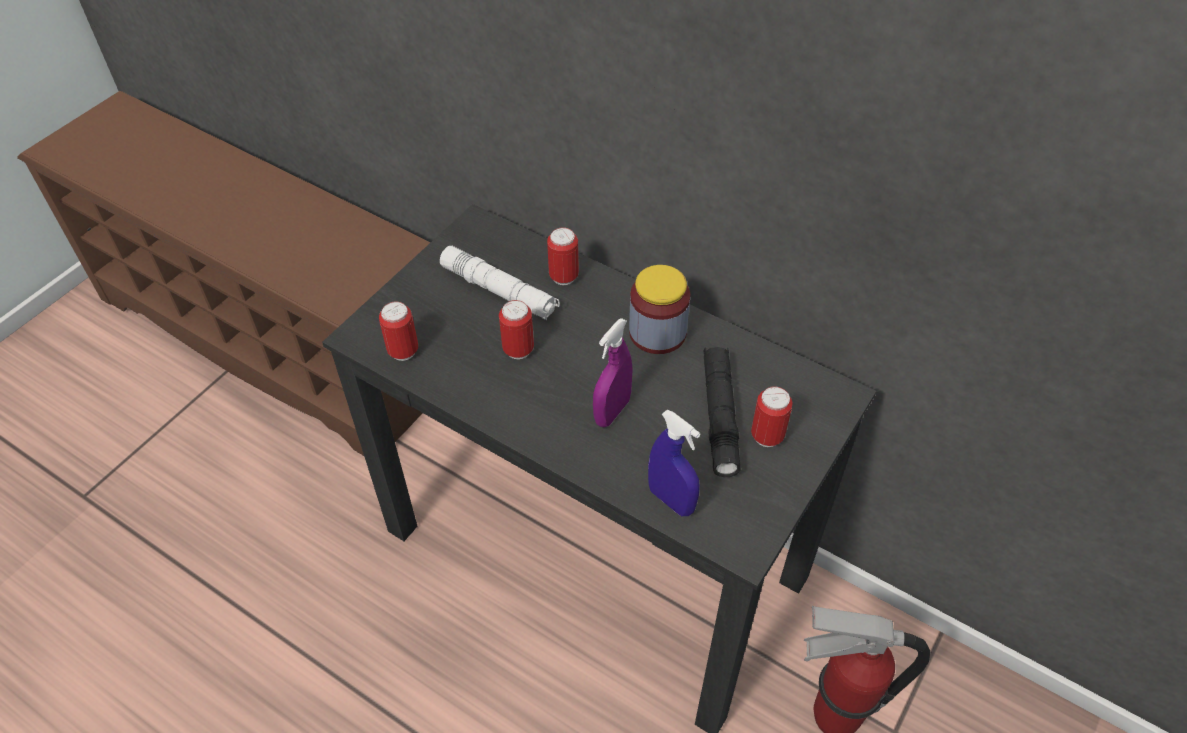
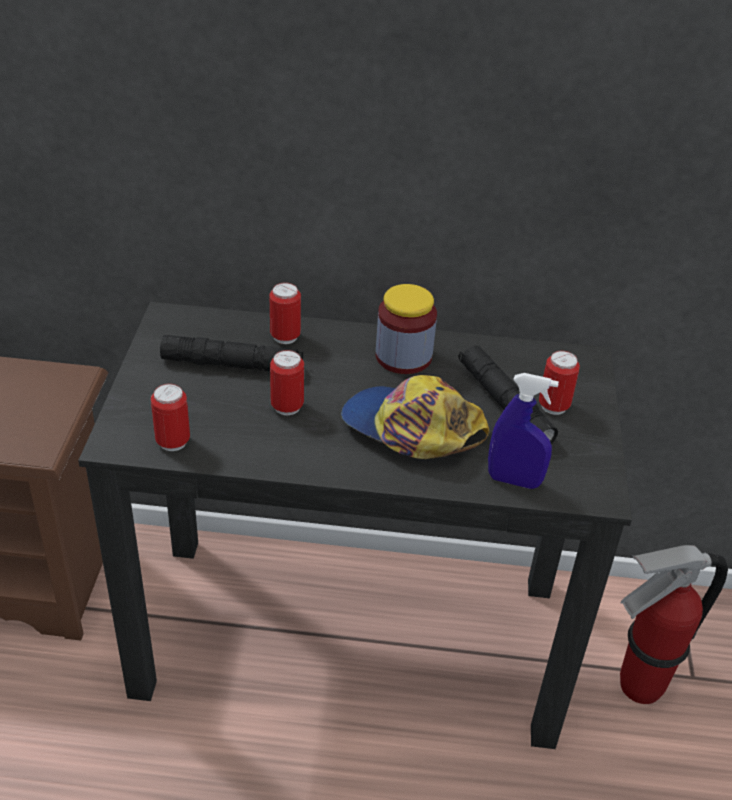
camera: 30 degrees left, 10 degrees down
white flashlight [440,246,560,320] -> black flashlight [160,335,303,371]
purple spray bottle [593,318,633,427] -> cap [341,375,489,459]

